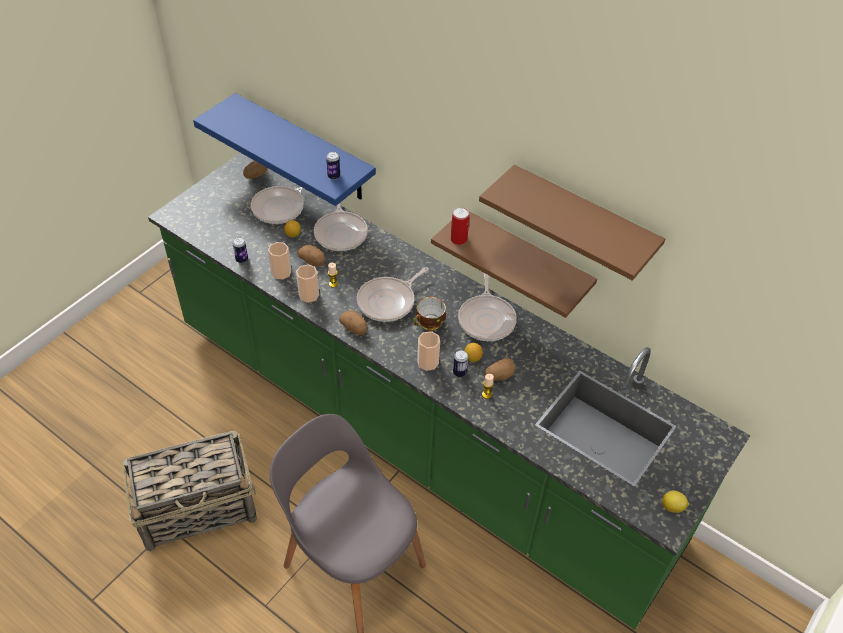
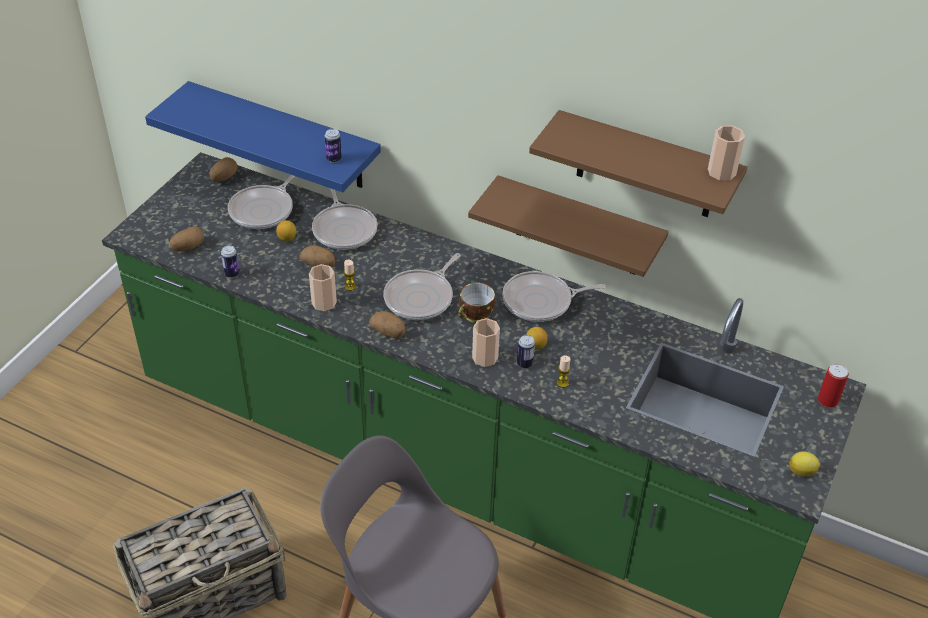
camera: 10 degrees left, 5 degrees down
cup [268,242,291,280] -> cup moved to [708,126,745,180]
can [451,207,469,245] -> can moved to [818,364,849,408]
frying pan [458,273,517,341] -> frying pan turned 90 degrees clockwise [502,271,606,322]
potato [485,358,515,380] -> potato moved to [170,226,204,251]

